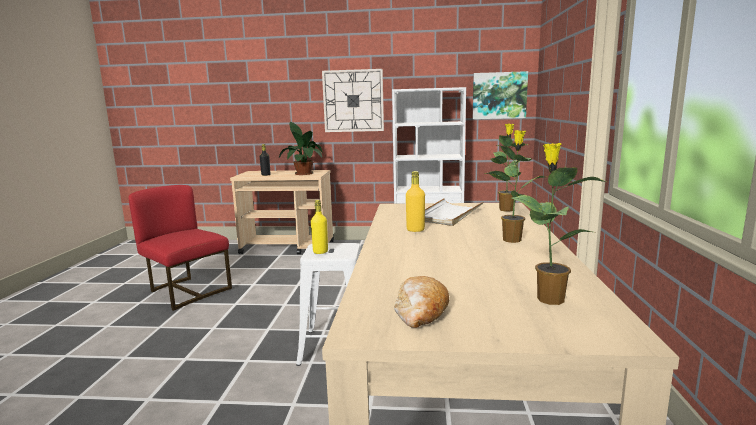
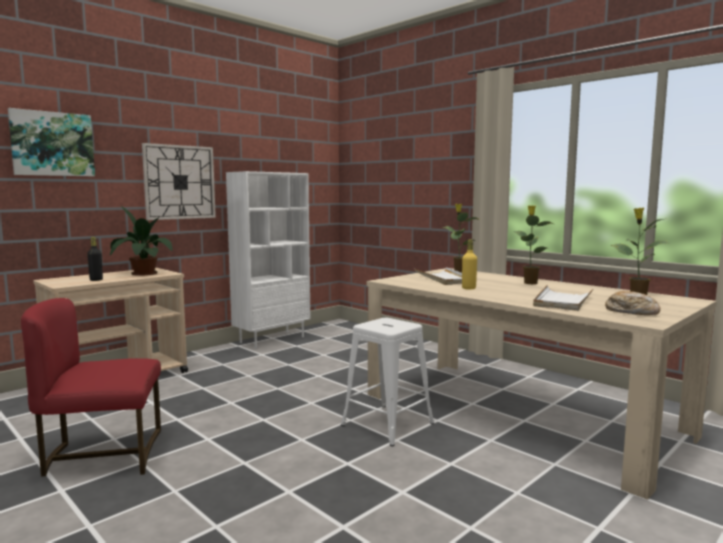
camera: 50 degrees left, 5 degrees down
yellow bottle [311,200,328,254] -> none
picture [473,71,528,119] -> picture moved to [8,108,95,176]
none -> white tray [533,285,593,311]

